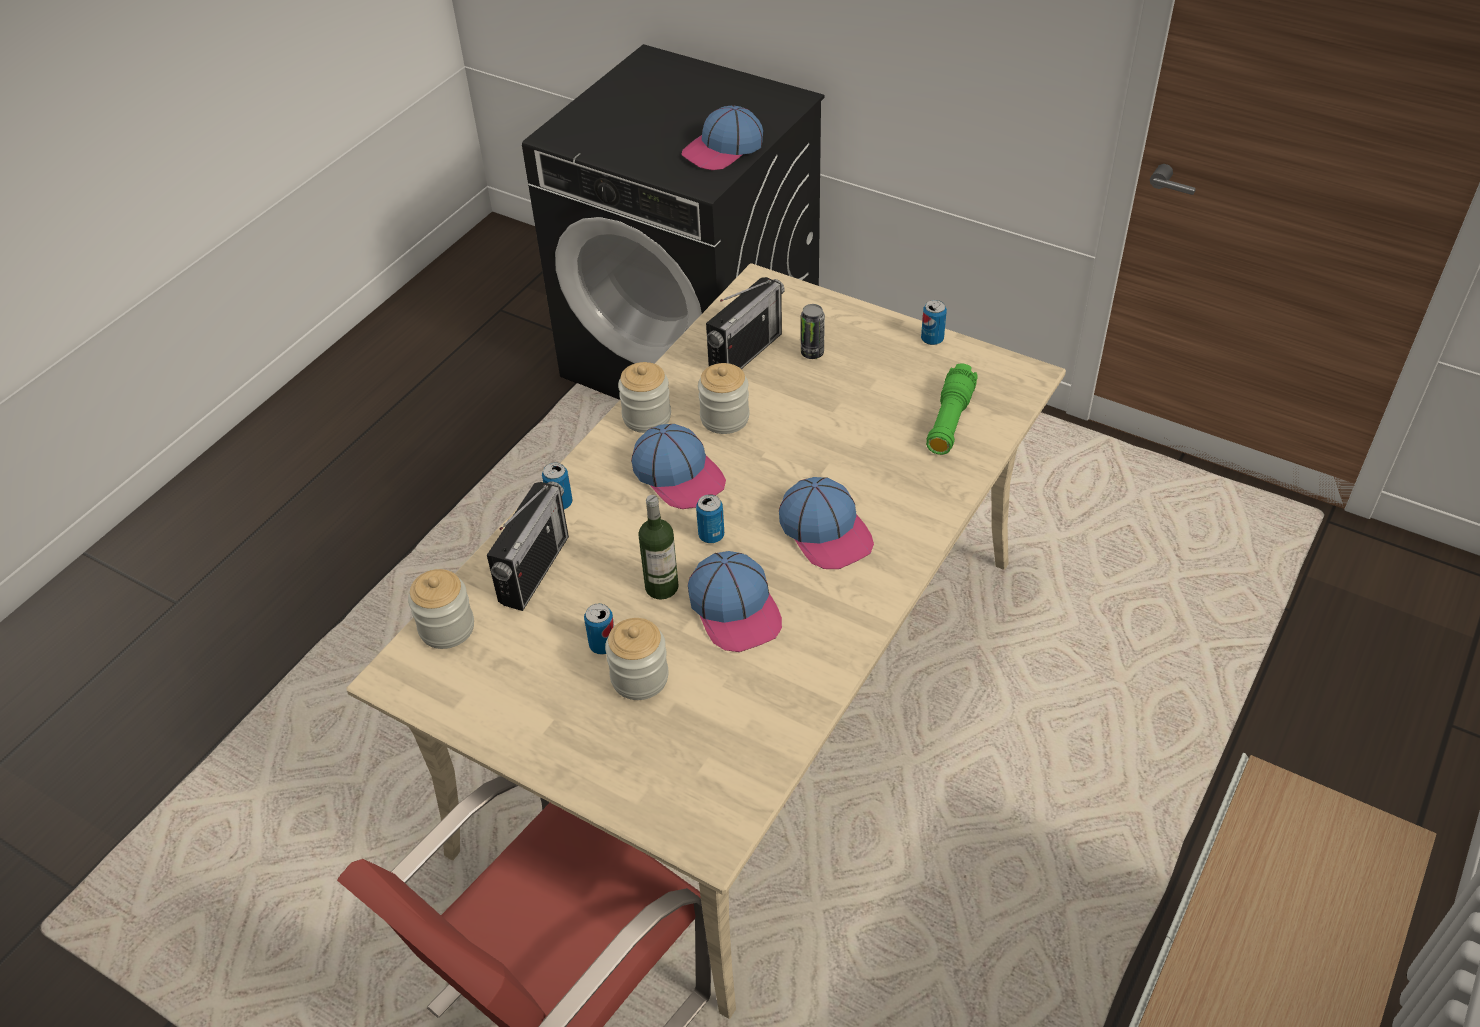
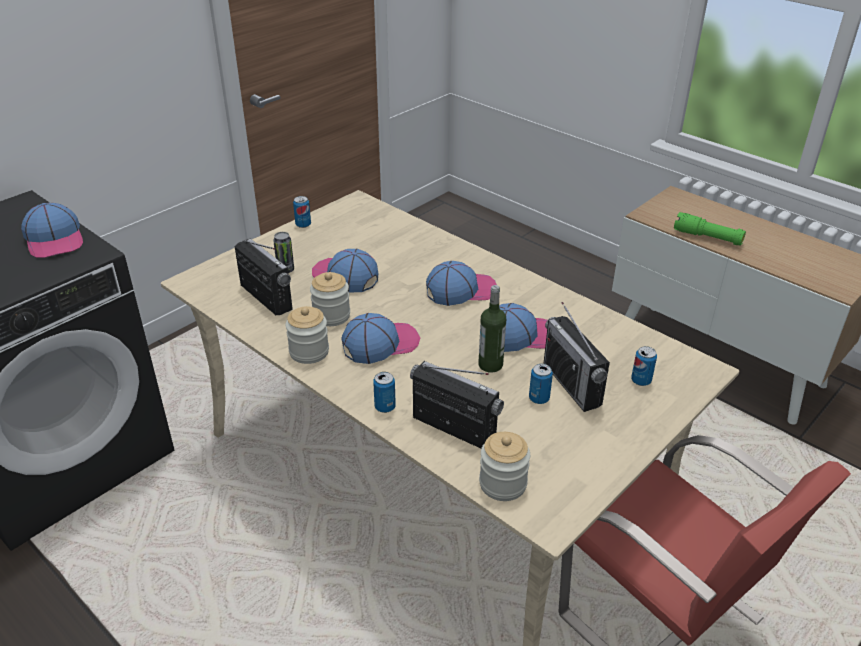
camera: 80 degrees left, 10 degrees down
jar [605,618,669,700] -> radio [544,302,610,412]
can [696,494,724,543] -> can moved to [631,346,657,386]
green flashlight [926,363,978,455] -> green flashlight moved to [674,212,746,246]
none -> cap [312,249,378,292]

